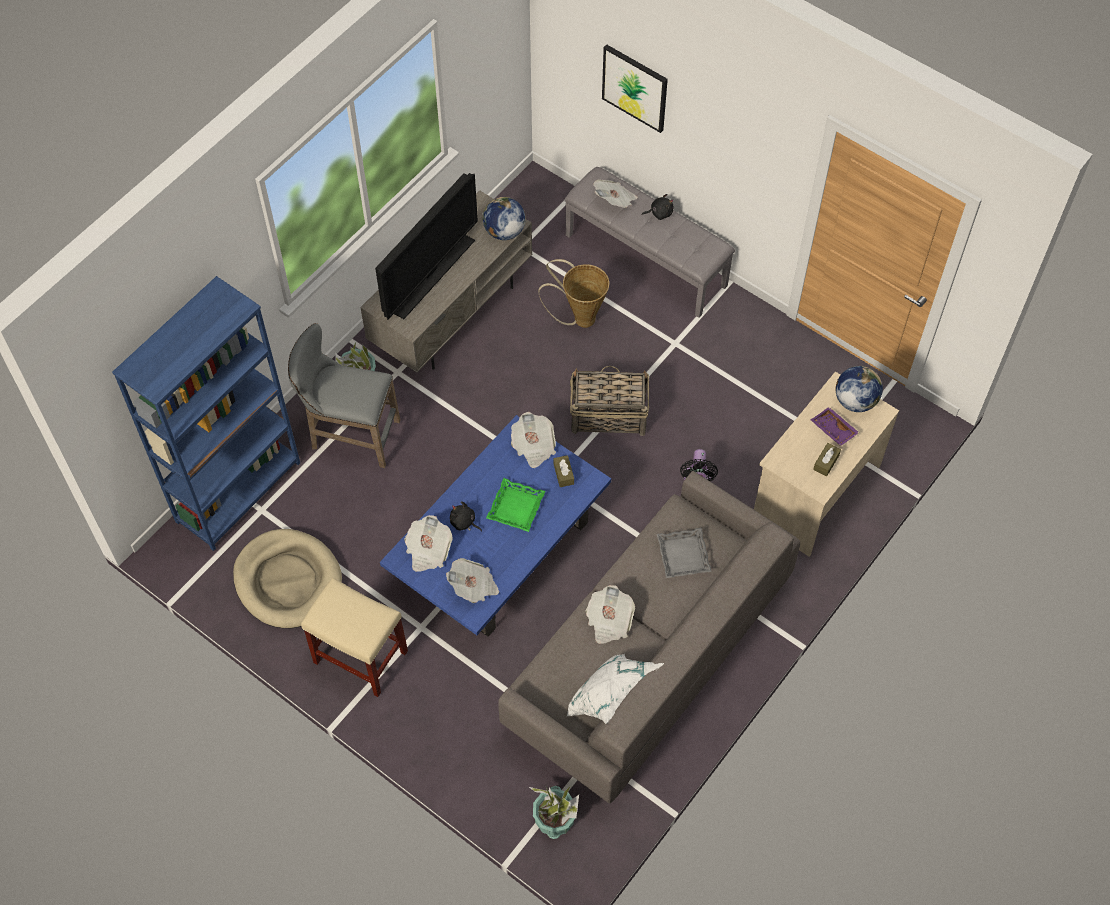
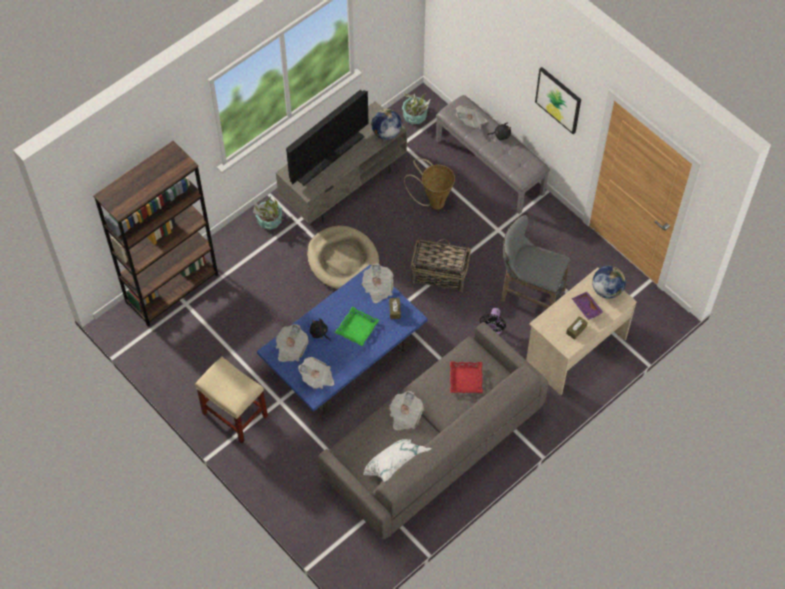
camera: 10 degrees right, 0 degrees up
blue bookcase [112,276,300,551] -> brown bookcase [93,141,218,327]
beige dog bed [233,529,342,628] -> beige dog bed moved to [307,226,379,289]
grey stool [288,323,400,468] -> grey stool moved to [501,215,570,308]
potted plant [529,786,579,839] -> potted plant moved to [402,93,430,124]
picture [602,44,668,133] -> picture moved to [535,67,581,134]
grey tray [657,528,712,578] -> red tray [450,362,483,393]

